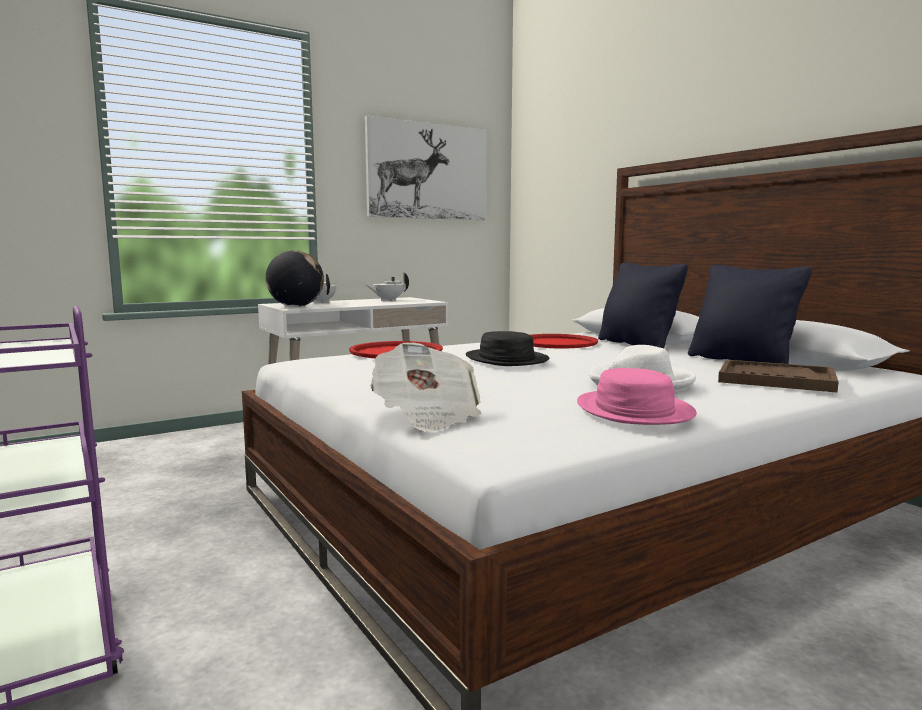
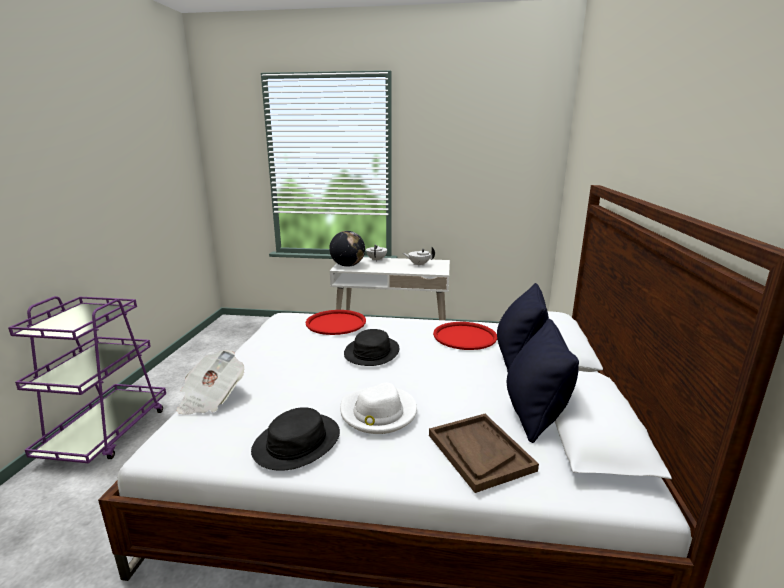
camera: 40 degrees right, 10 degrees up
picture [365,116,487,220] -> none
pink hat [577,368,697,425] -> black hat [251,407,340,471]

